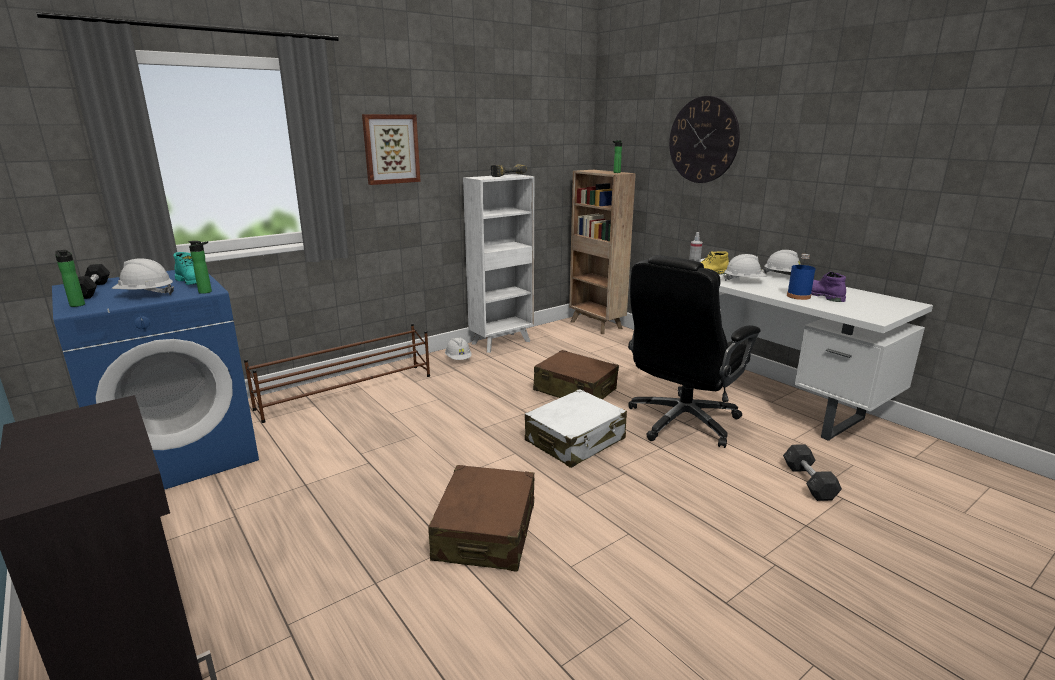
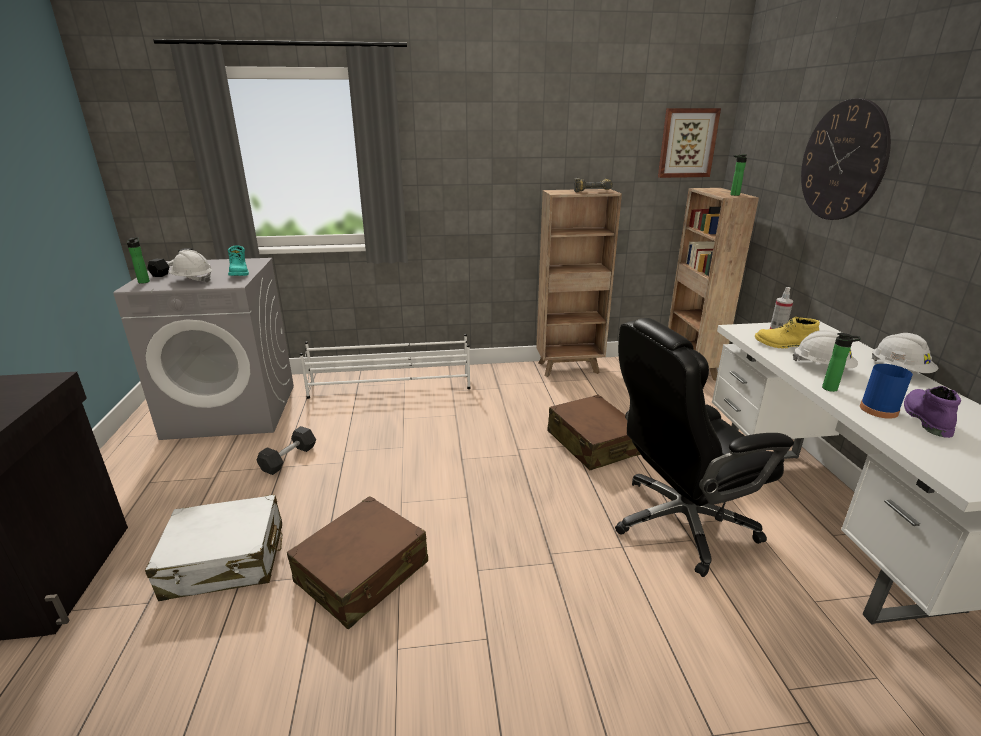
camera: 30 degrees right, 5 degrees up
blue washing machine [52,270,259,490] -> grey washing machine [113,258,294,440]
bottle [188,241,212,294] -> bottle moved to [822,333,861,392]
brown shoe rack [244,323,430,423] -> white shoe rack [300,334,471,399]
picture [362,114,421,185] -> picture moved to [658,108,721,178]
white hard hat [445,337,472,360] -> none
white bookcase [463,174,534,353] -> brown bookcase [536,189,622,377]
white suitcase [525,389,627,468] -> white suitcase moved to [145,495,282,601]
grey dumbbell [783,444,842,501] -> grey dumbbell moved to [257,426,316,475]

